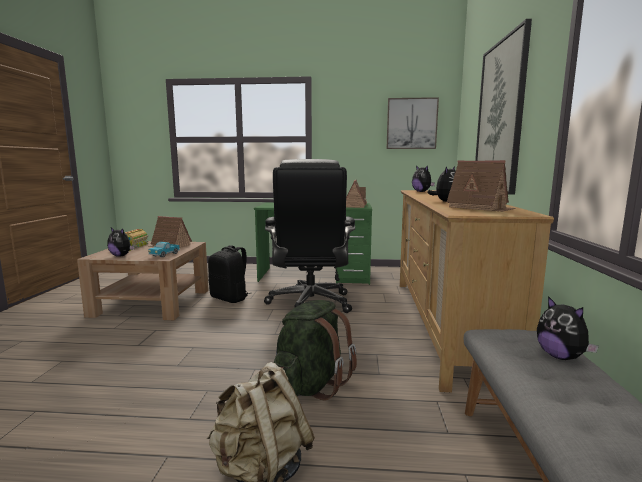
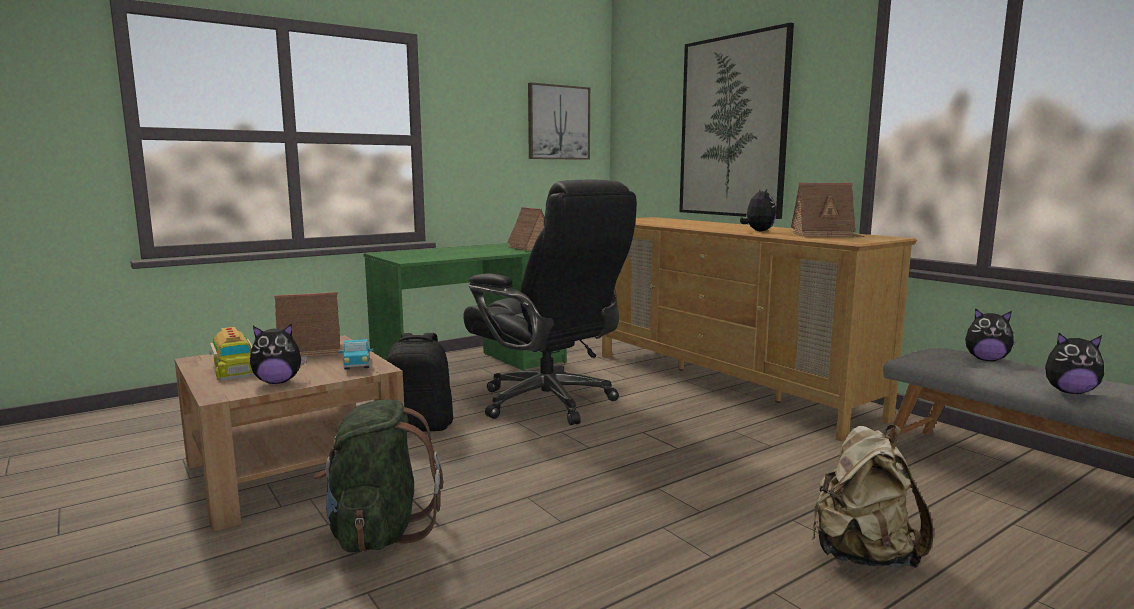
camera: 40 degrees left, 0 degrees up
green backpack [274,300,357,401] -> green backpack moved to [314,399,443,552]
plush toy [412,165,435,192] -> plush toy moved to [1045,333,1104,394]

